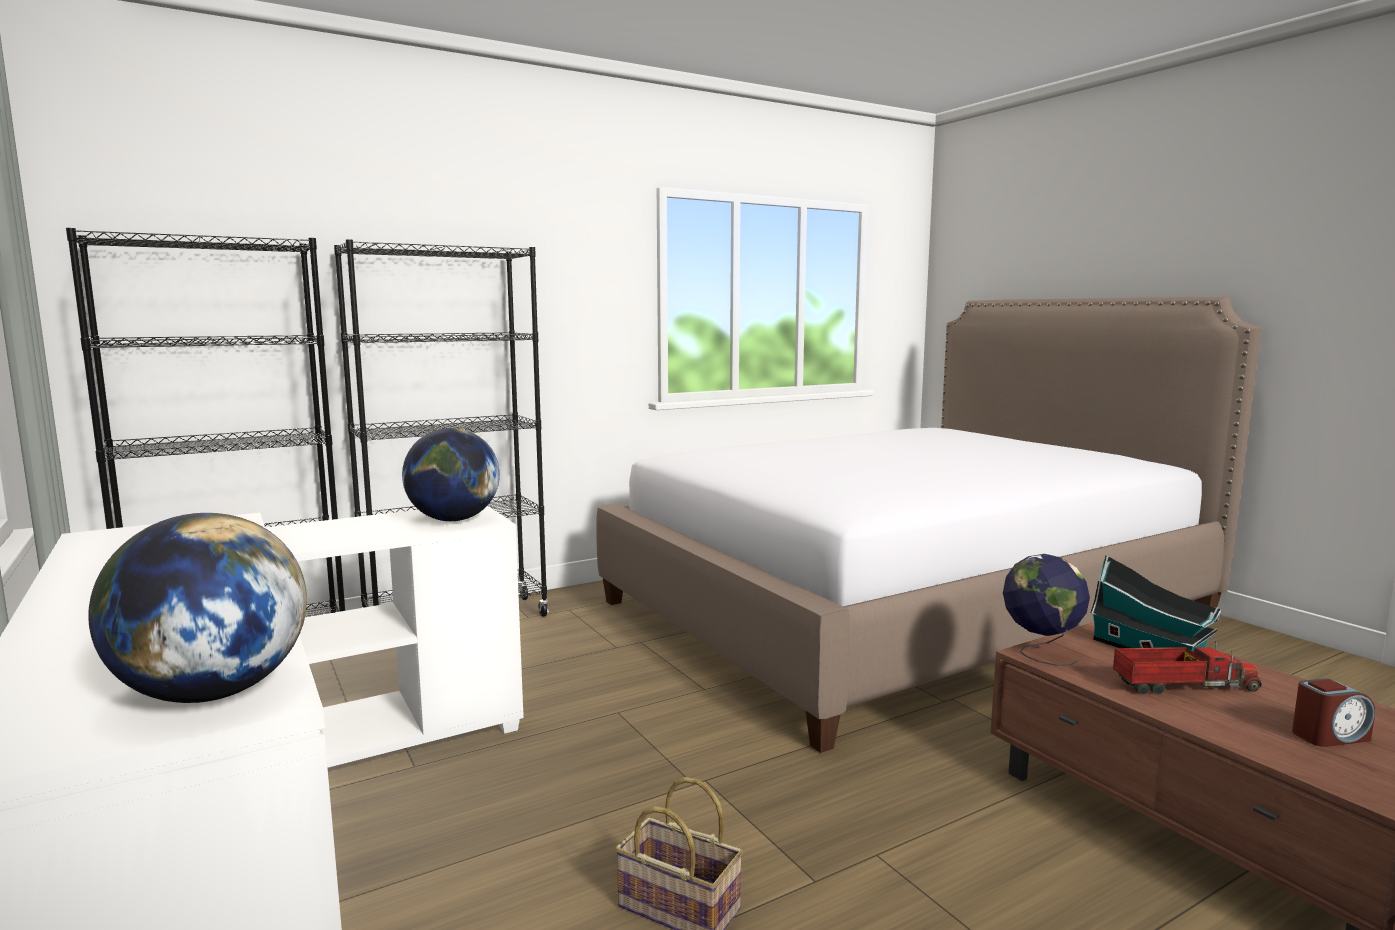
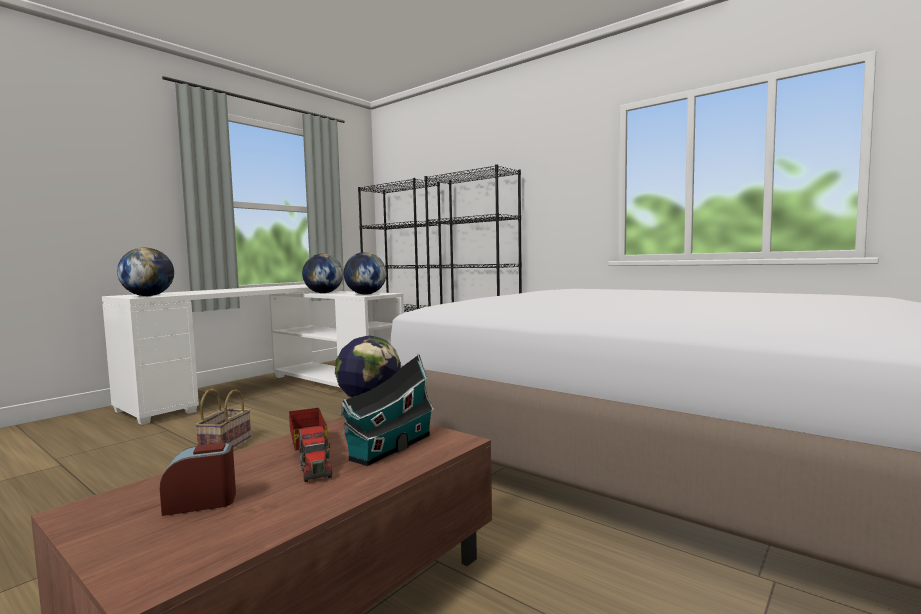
camera: 70 degrees right, 5 degrees down
alarm clock [1292,678,1375,747] -> alarm clock turned 105 degrees clockwise [160,442,236,516]
none -> globe [302,254,343,293]

